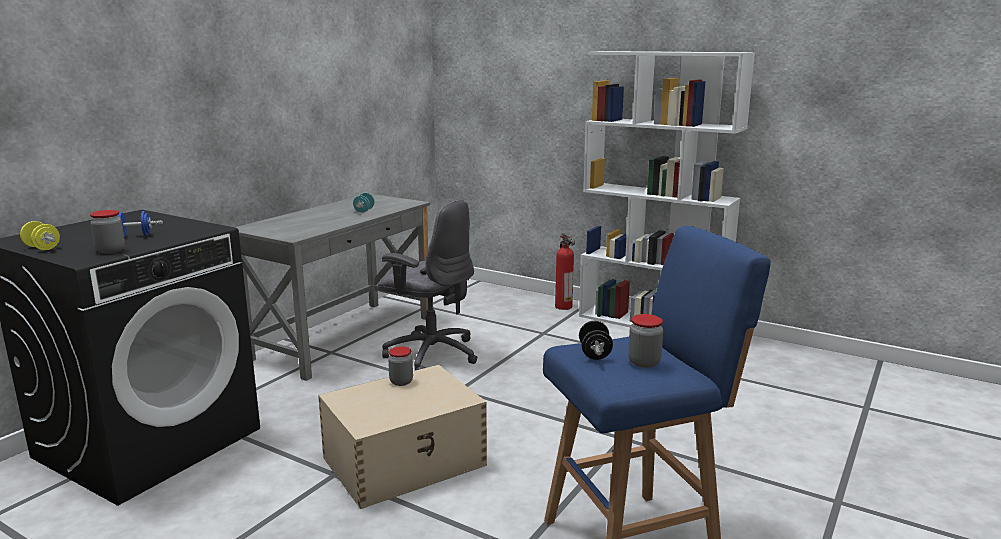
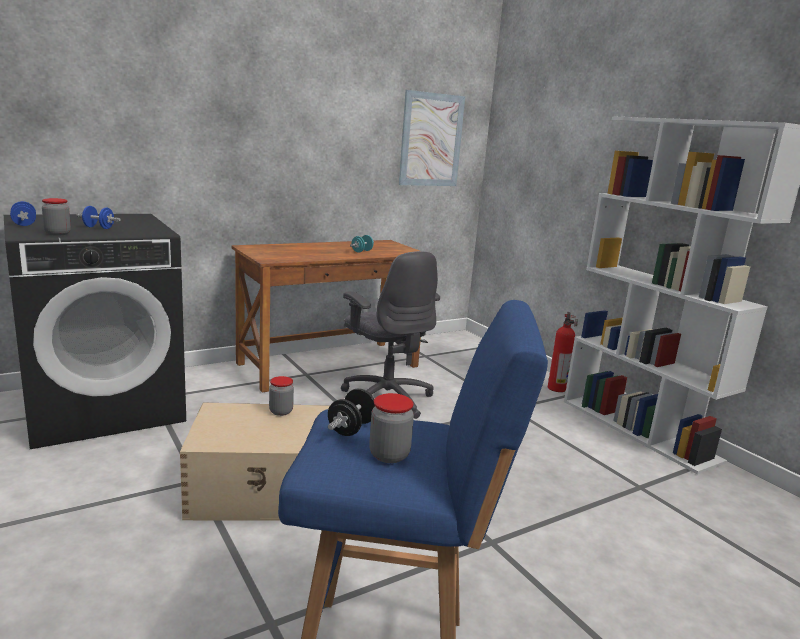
camera: 25 degrees right, 0 degrees up
yellow dumbbell [20,221,60,250] -> blue dumbbell [10,201,36,226]
grey desk [235,194,430,381] -> brown desk [231,240,421,393]
none -> picture [399,90,465,186]

